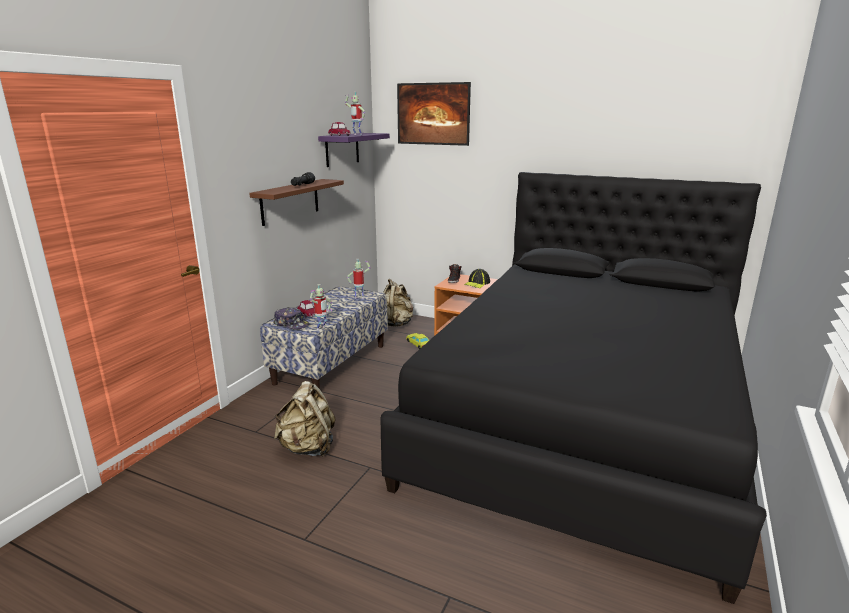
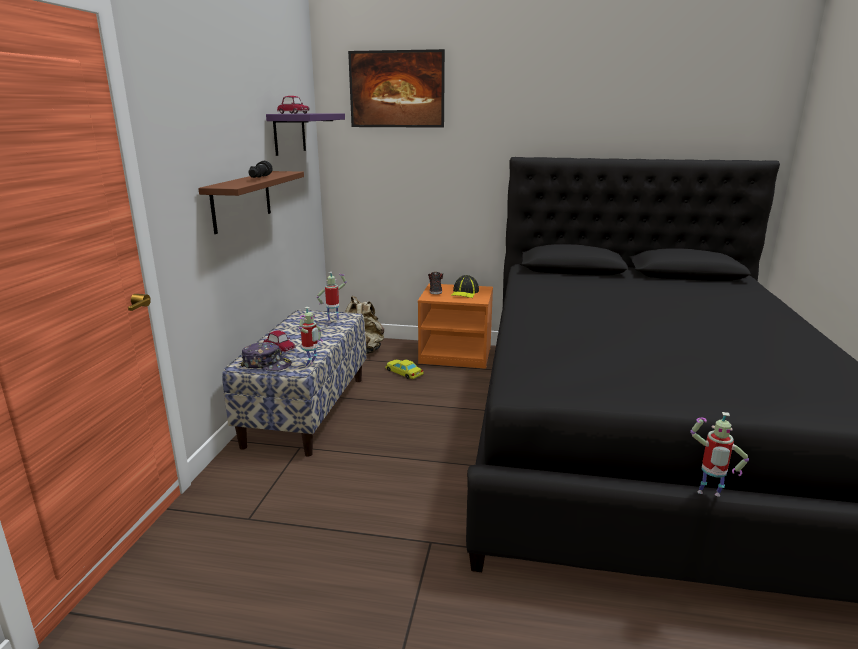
camera: 15 degrees left, 0 degrees up
beige backpack [274,381,336,457] -> none
toy robot [345,92,365,135] -> toy robot moved to [690,412,749,497]

